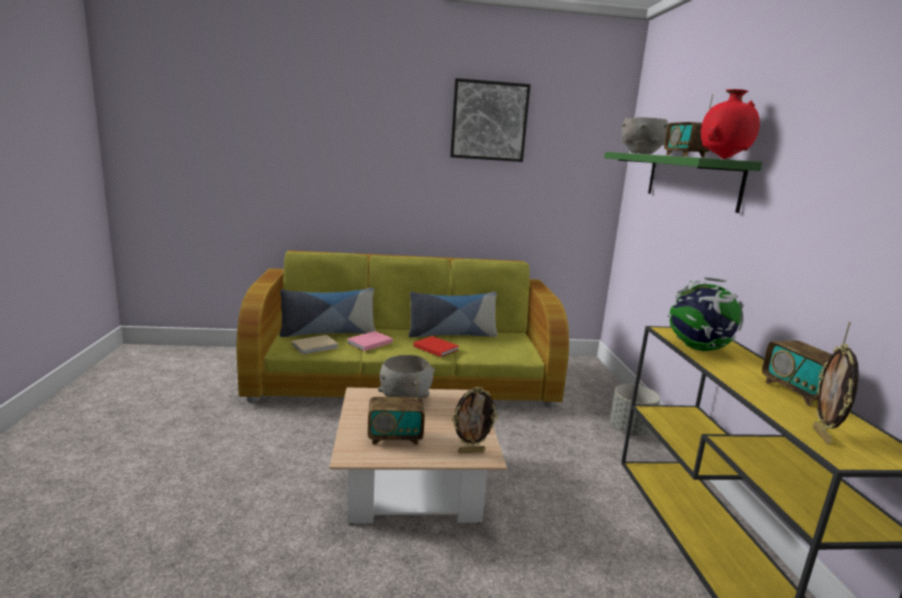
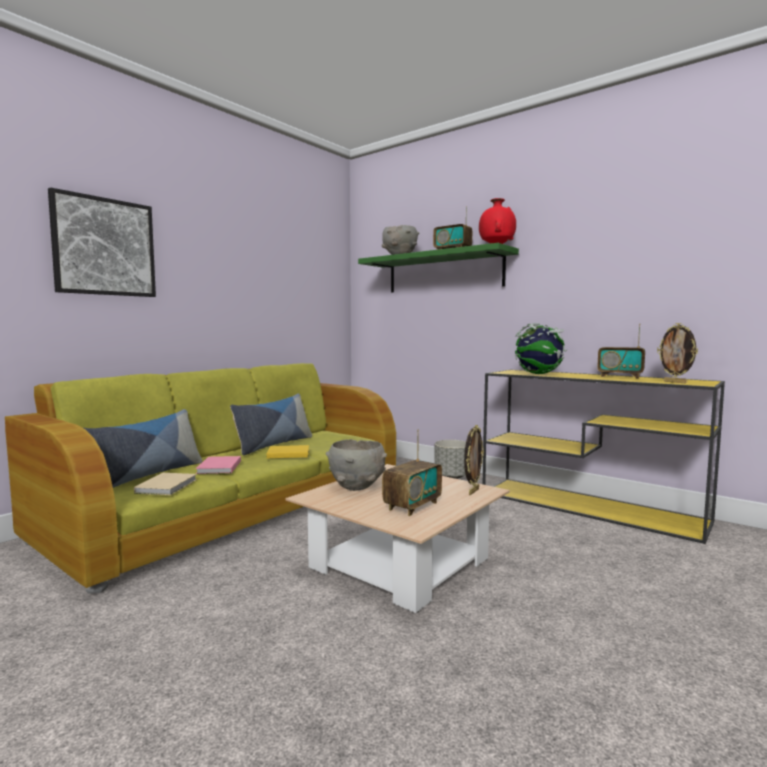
camera: 45 degrees left, 10 degrees down
red book [414,336,459,357] -> yellow book [266,445,309,458]
picture [450,78,531,162] -> picture moved to [48,187,156,297]

